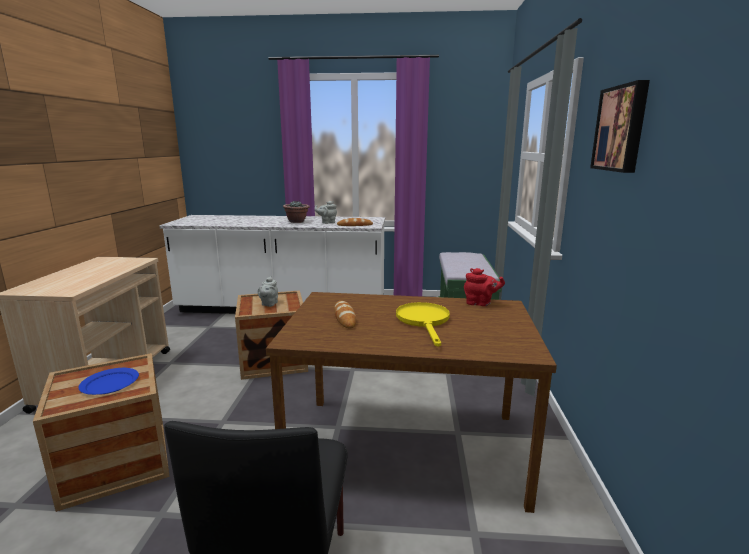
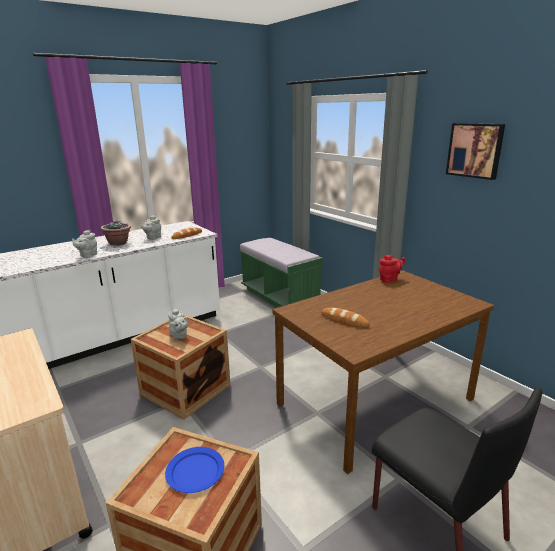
camera: 40 degrees left, 5 degrees up
yellow frying pan [396,302,450,347] -> none
none -> grey teapot [72,230,97,258]

